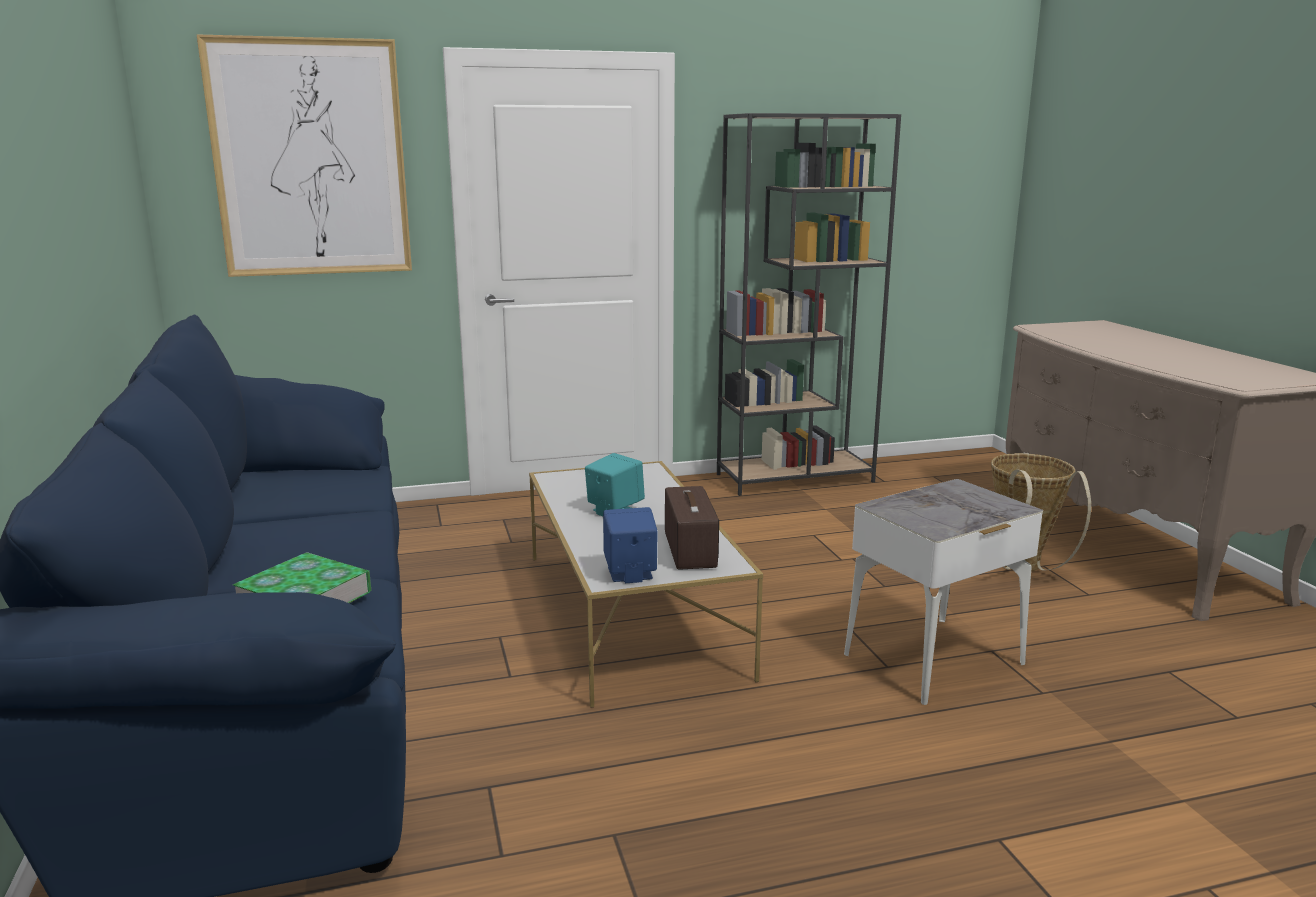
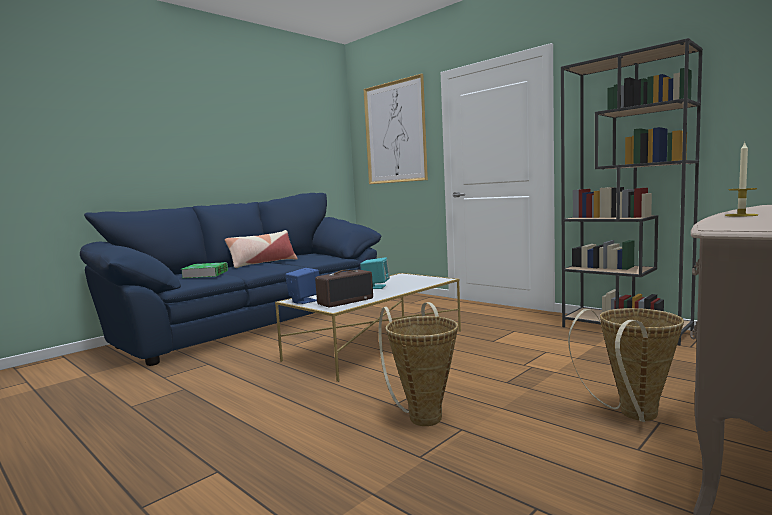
camera: 60 degrees right, 10 degrees down
side table [844,479,1043,705] -> basket [379,302,458,426]
none -> pillow [225,230,298,268]
none -> candle [725,141,758,217]

